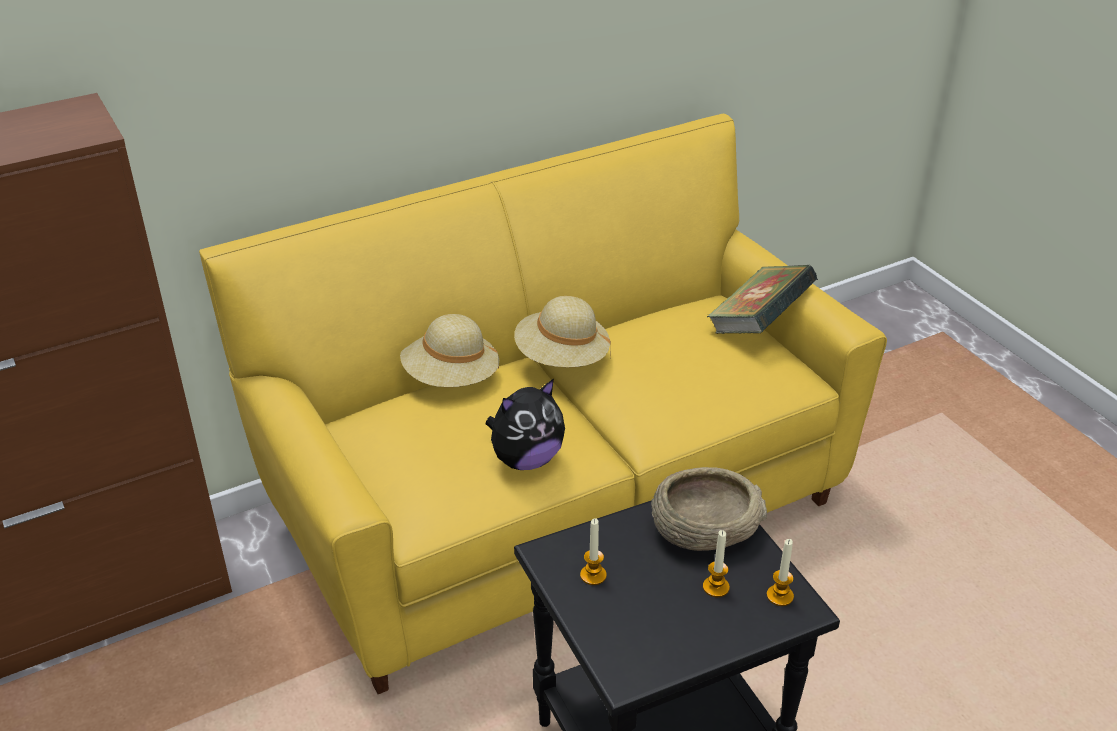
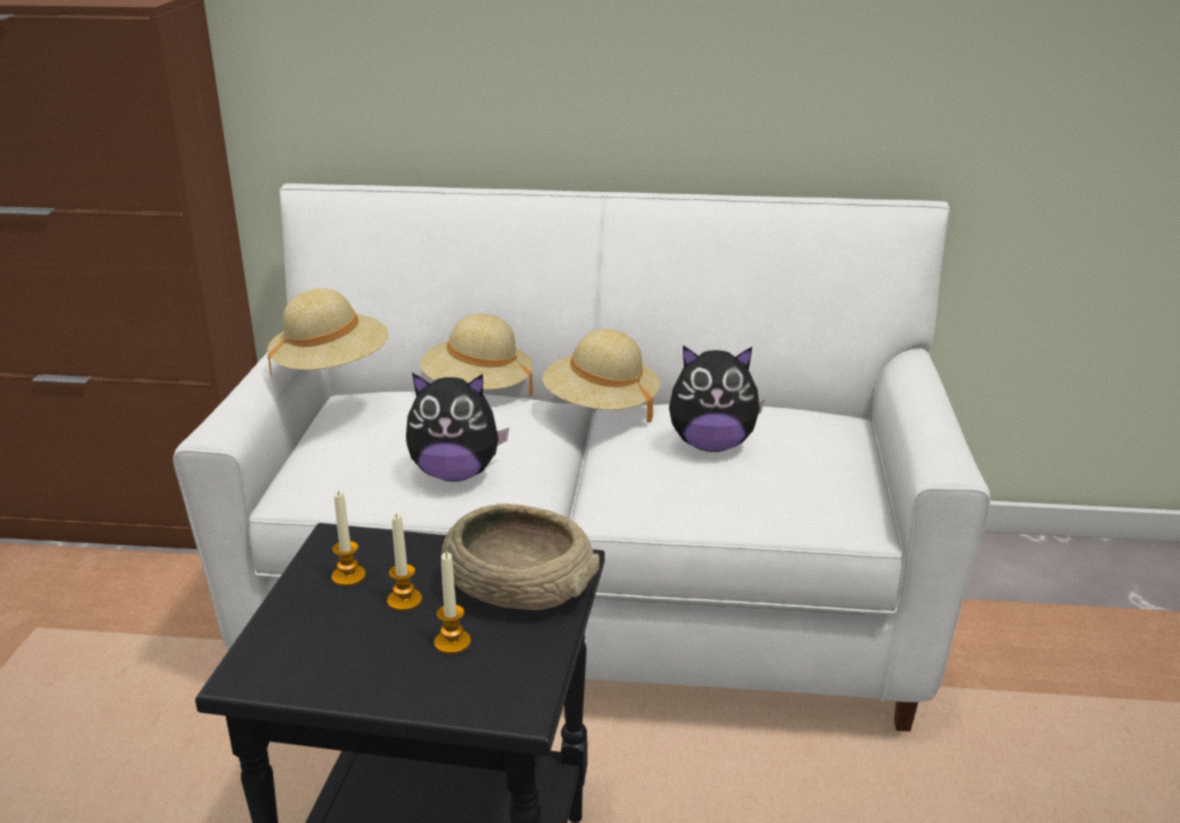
camera: 35 degrees right, 10 degrees down
yellow sofa [199,114,887,694] -> white sofa [173,183,990,732]
book [707,265,818,334] -> none
candle [767,539,794,606] -> candle moved to [387,513,422,611]
none -> beige hat [267,288,389,377]
none -> plush toy [669,346,765,452]

